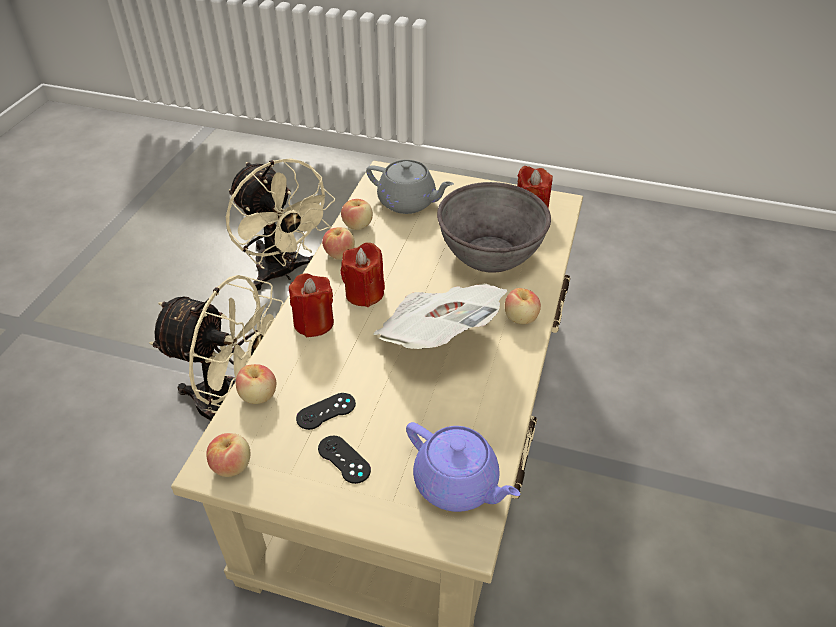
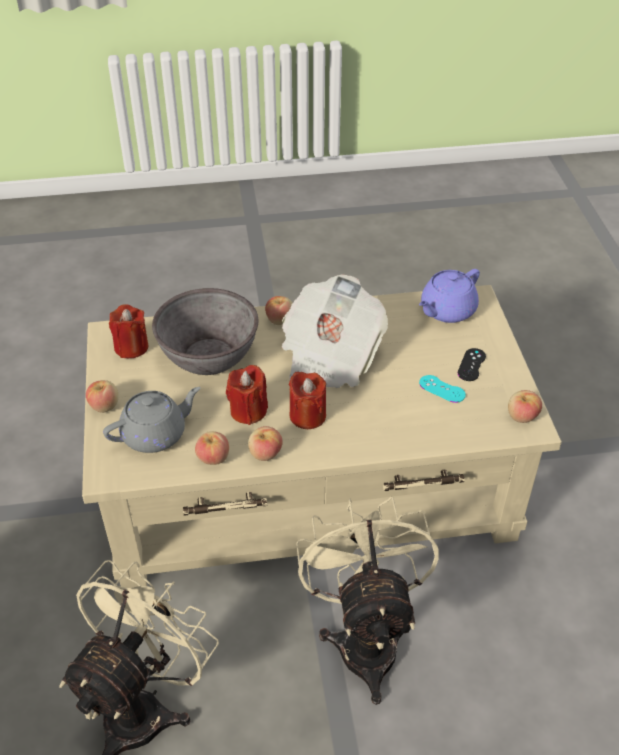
camera: 115 degrees left, 0 degrees up
apple [236,364,276,404] -> apple moved to [86,380,119,413]
red candle [289,273,334,337] -> red candle moved to [226,365,268,425]
black game controller [296,393,356,430] -> turquoise game controller [419,375,466,403]
grey teapot [366,160,454,214] -> grey teapot turned 60 degrees clockwise [103,387,201,453]
purple teapot [406,422,520,512] -> purple teapot turned 150 degrees counterclockwise [419,269,480,323]

